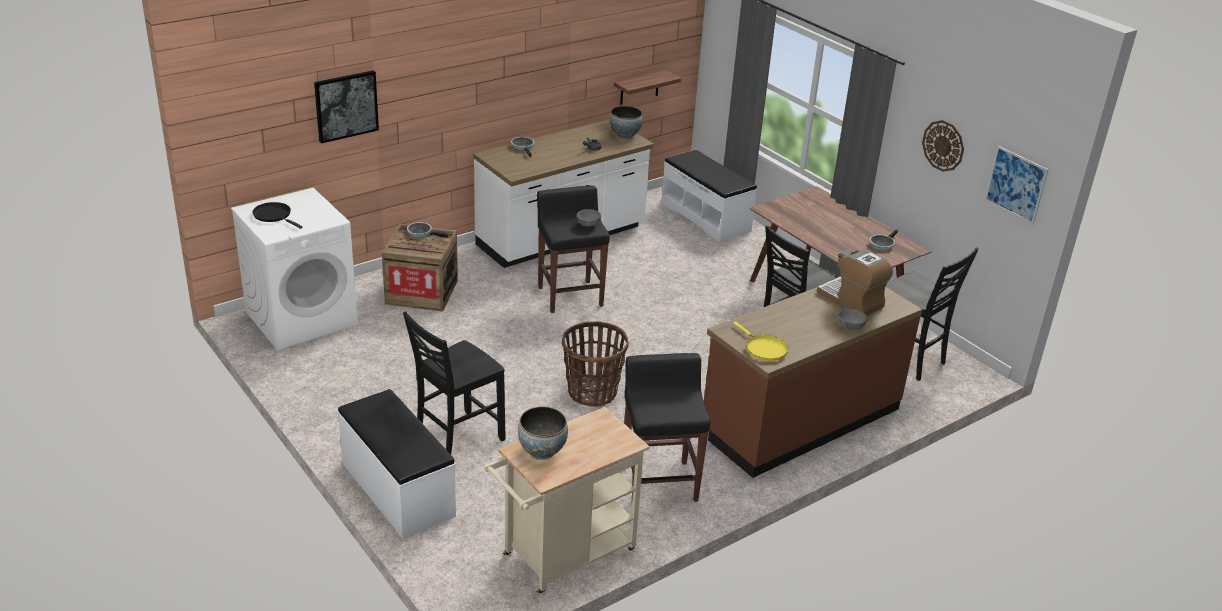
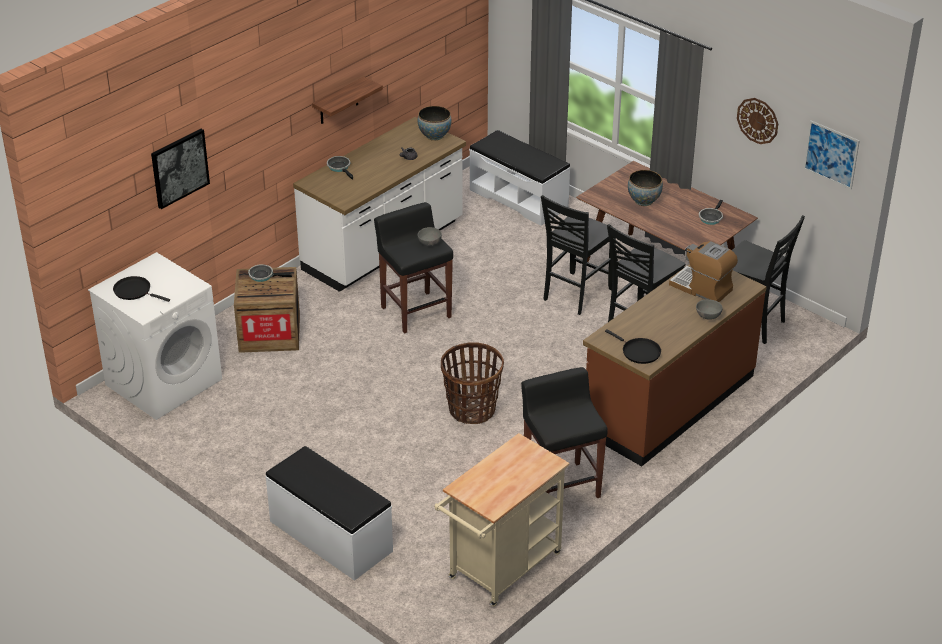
camera: 10 degrees left, 5 degrees up
black chair [403,311,505,454] -> black chair moved to [541,195,616,315]
bowl [518,406,568,460] -> bowl moved to [628,170,663,206]
shelf [614,70,681,105] -> shelf moved to [312,77,383,124]
yellow frying pan [733,321,788,361] -> black frying pan [605,329,661,364]

